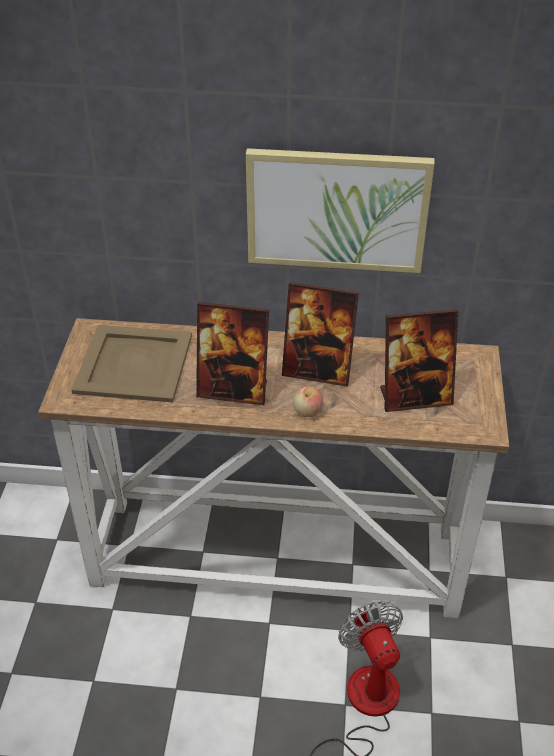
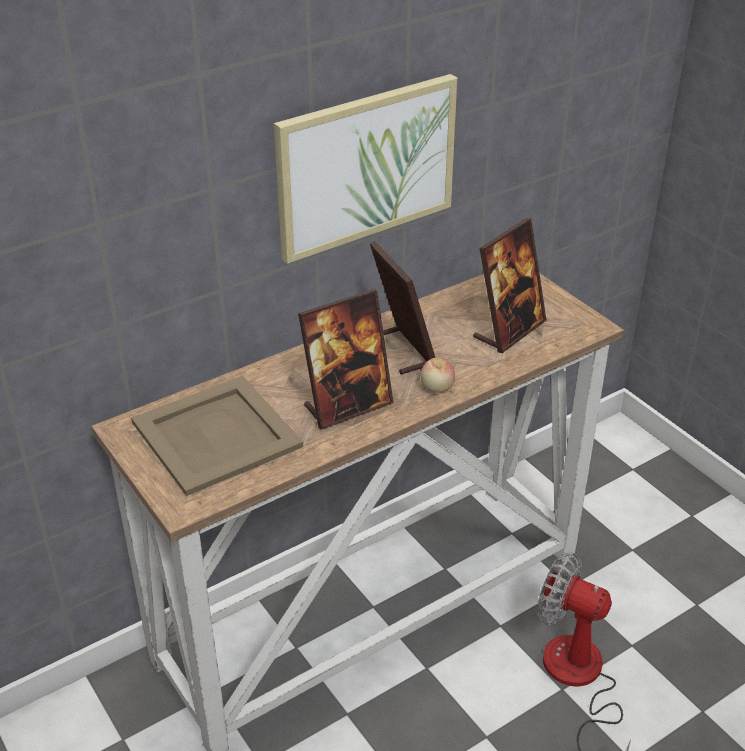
camera: 40 degrees left, 5 degrees down
picture frame [282,282,359,387] -> picture frame turned 90 degrees counterclockwise [370,241,435,375]

